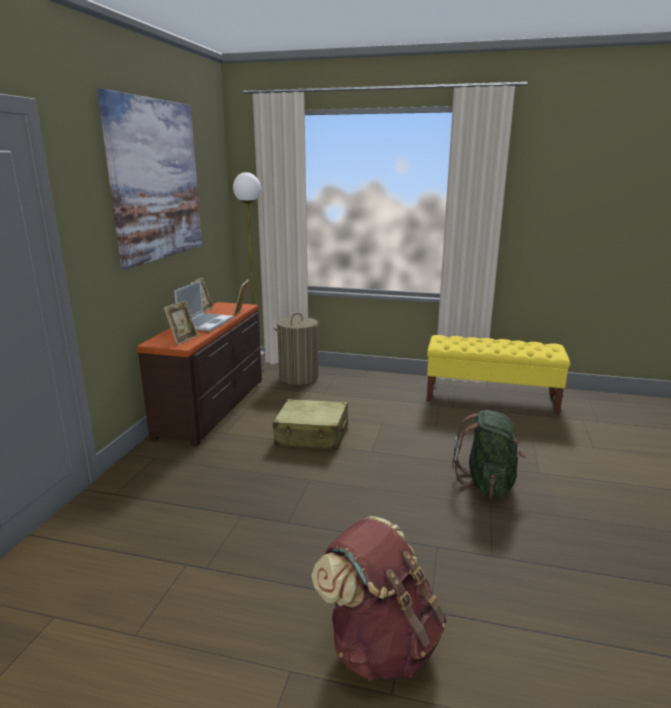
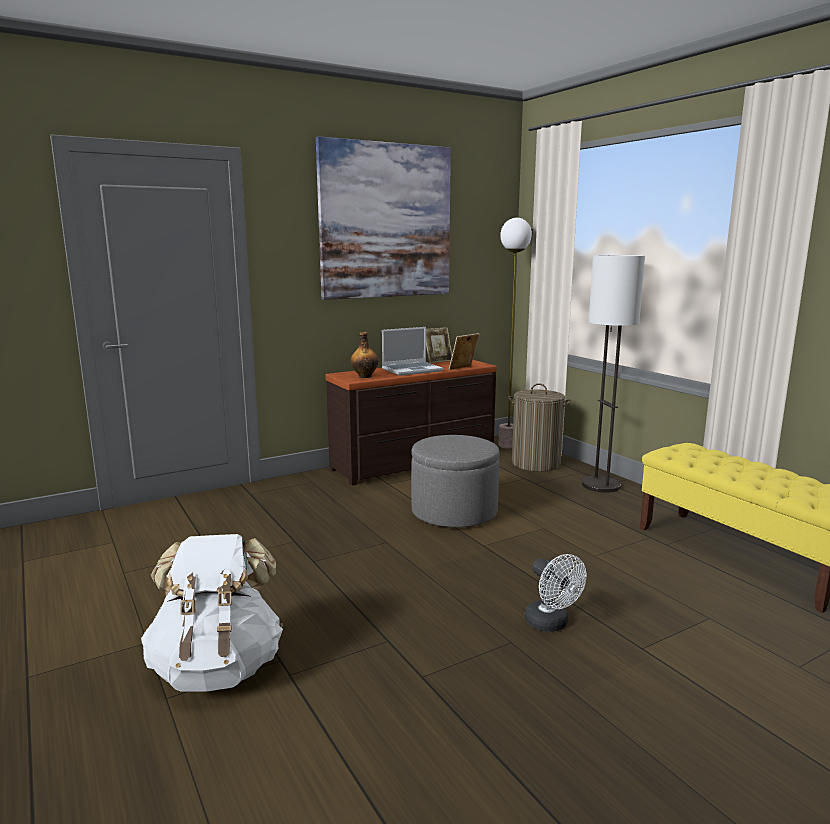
camera: 45 degrees right, 5 degrees down
picture frame [164,300,198,345] -> bottle [350,332,378,378]
beige suitcase [273,399,348,450] -> grey ottoman [411,435,500,527]
brown backpack [311,516,447,681] -> white backpack [141,534,283,692]
green backpack [452,410,526,497] -> white fan [525,554,587,632]
none -> floor lamp [582,255,645,493]

